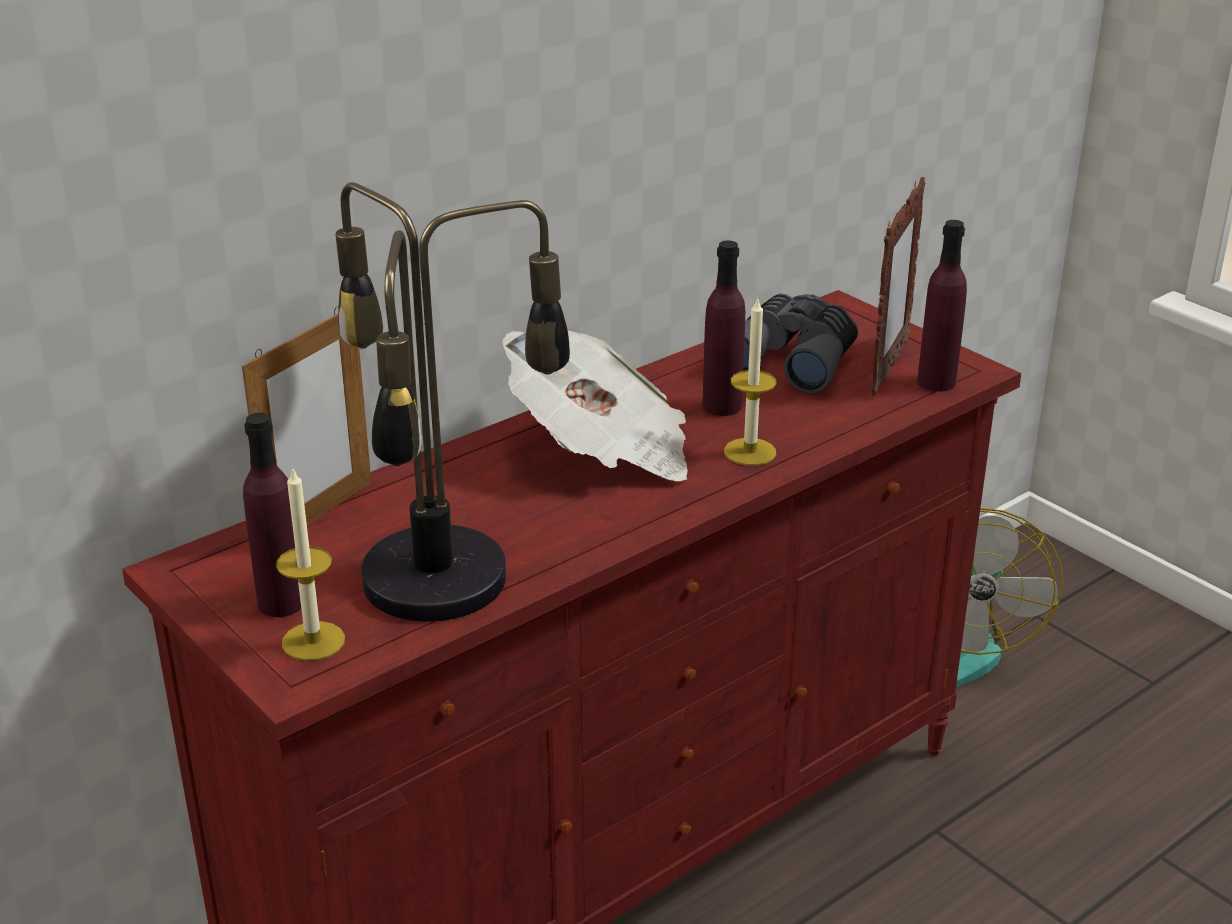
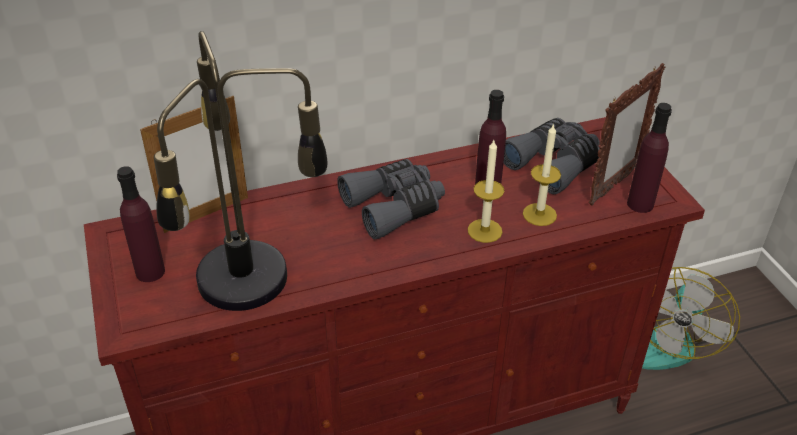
camera: 20 degrees right, 10 degrees up
candle [276,466,345,661] -> candle moved to [523,123,561,226]
newspaper [502,331,688,481] -> grey binoculars [337,159,445,239]

